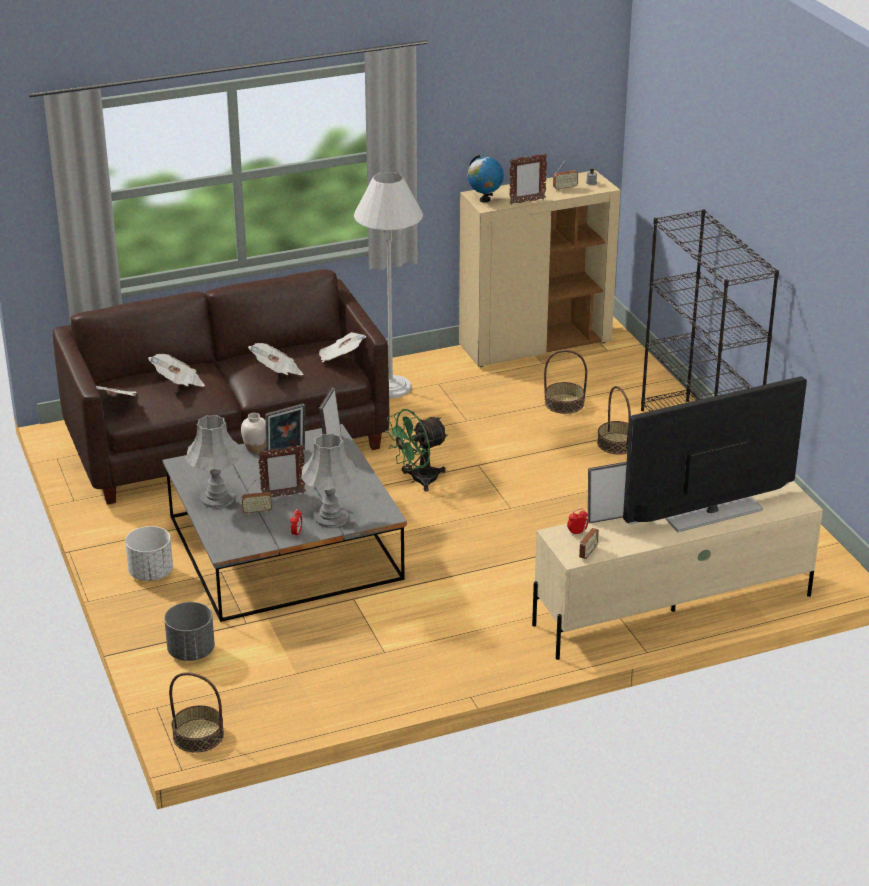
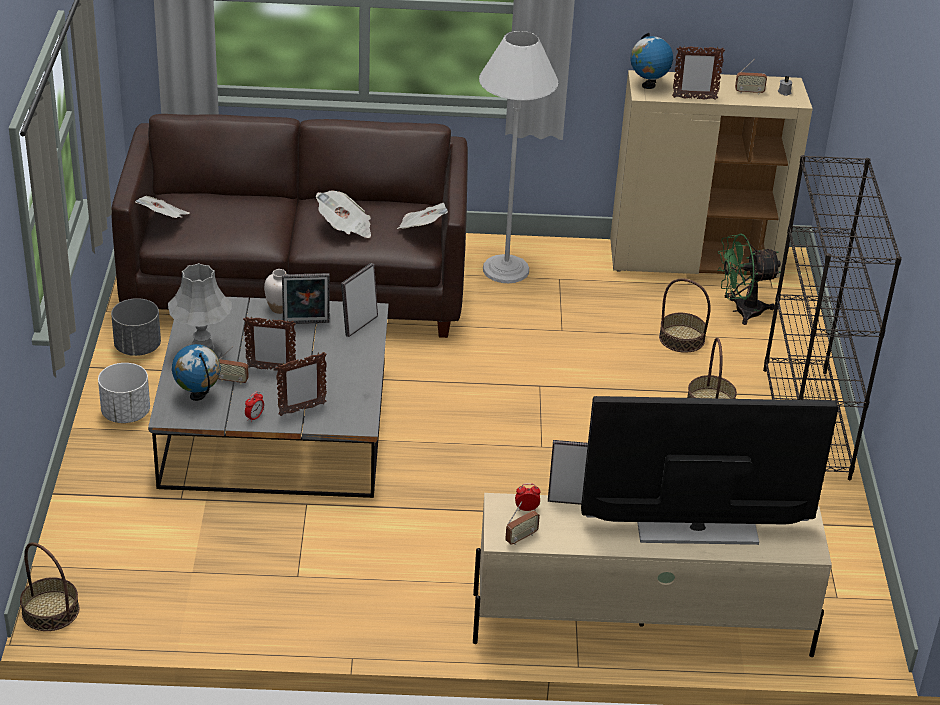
camera: 20 degrees right, 5 degrees up
newspaper [148,354,205,386] -> none
grey planter [164,602,215,661] -> grey planter moved to [111,298,161,356]
grey table lamp [301,433,359,528] -> picture frame [276,352,327,416]
green fan [385,409,448,491] -> green fan moved to [718,233,781,325]
none -> globe [172,344,220,401]

